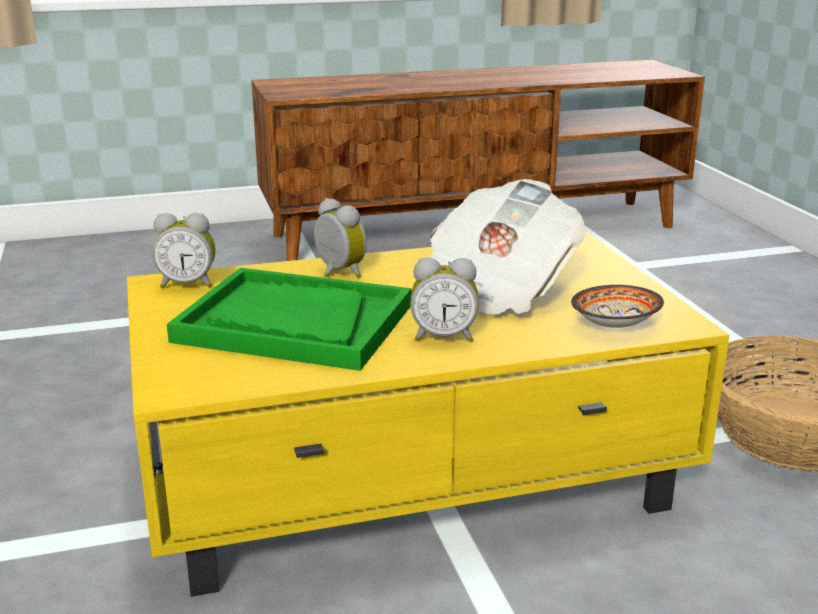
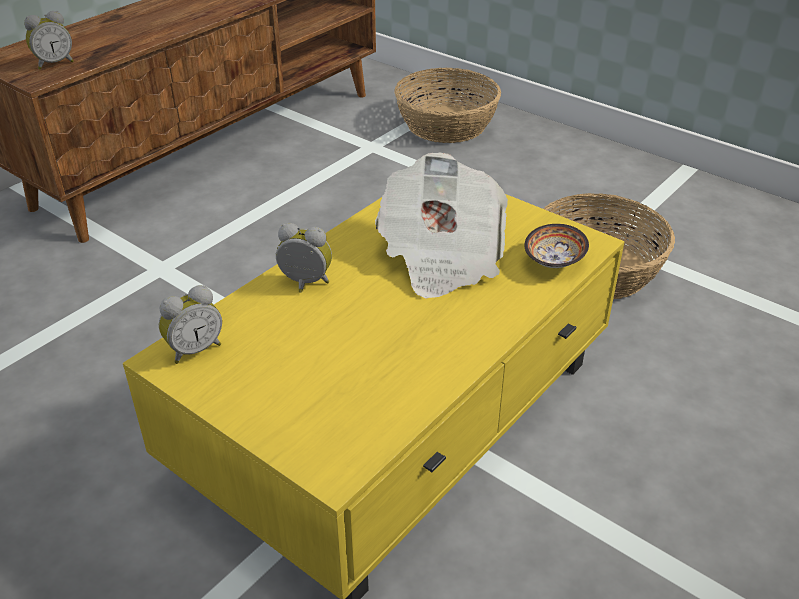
camera: 35 degrees left, 15 degrees up
green tray [167,268,412,371] -> none
alarm clock [410,257,479,342] -> alarm clock moved to [24,11,74,69]
none -> basket [394,68,501,143]

